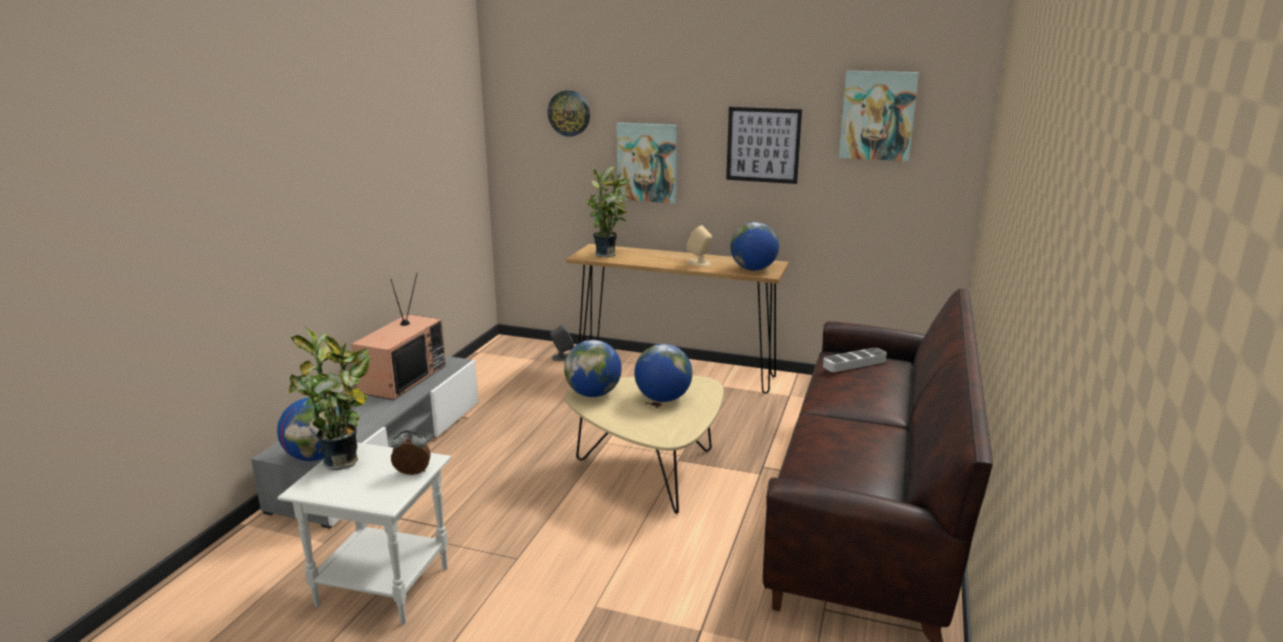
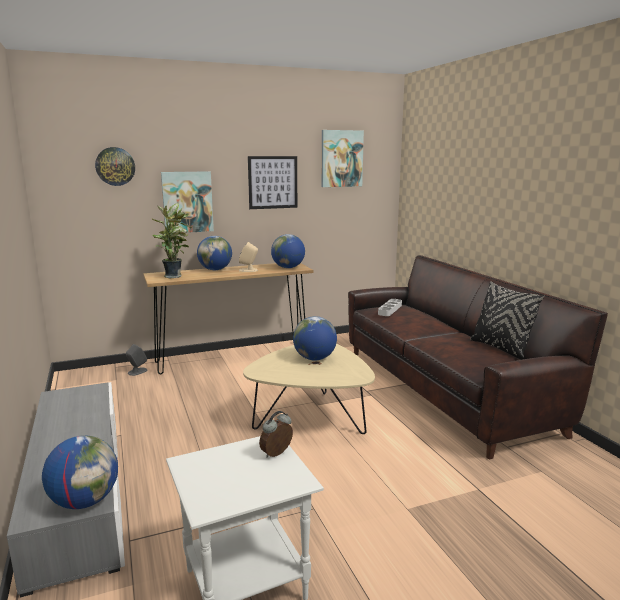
camera: 40 degrees left, 5 degrees down
potted plant [289,327,371,470] -> none
television [351,273,446,400] -> none
globe [564,340,622,397] -> globe moved to [197,236,232,270]
none -> black pillow [470,281,544,358]

